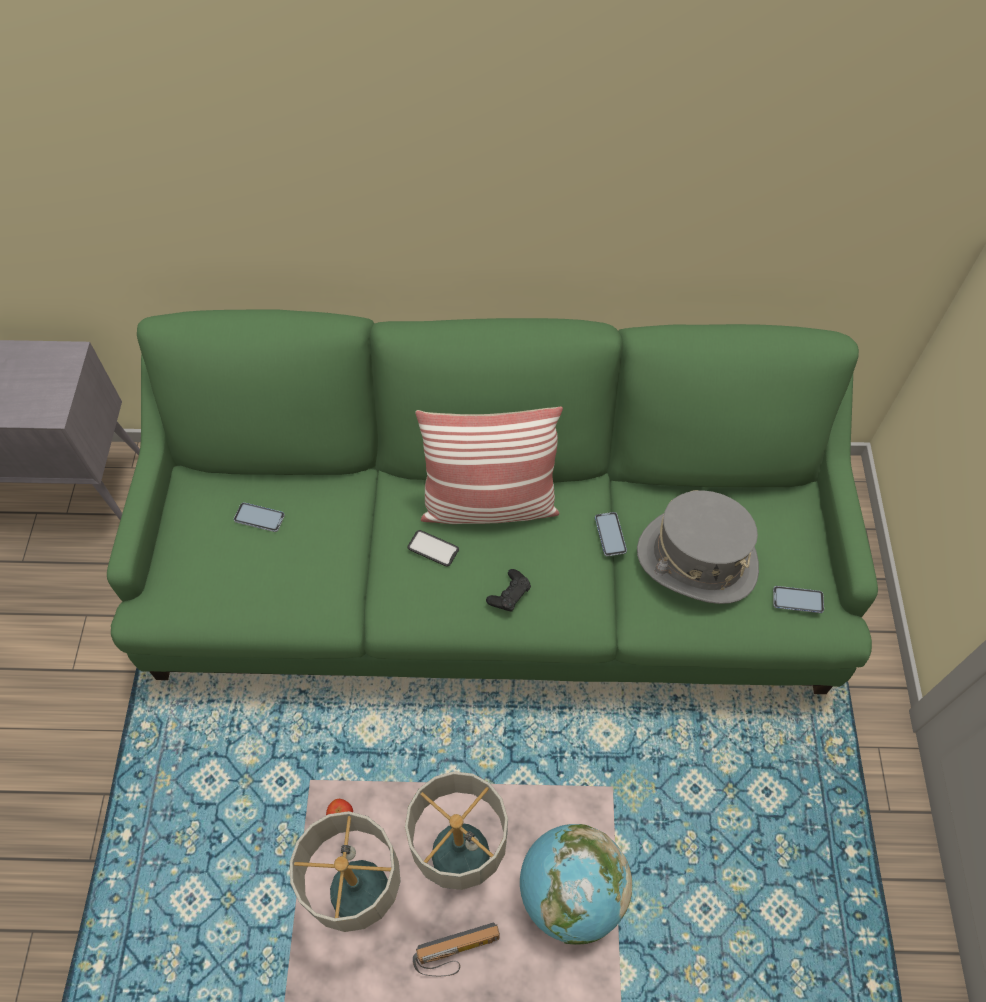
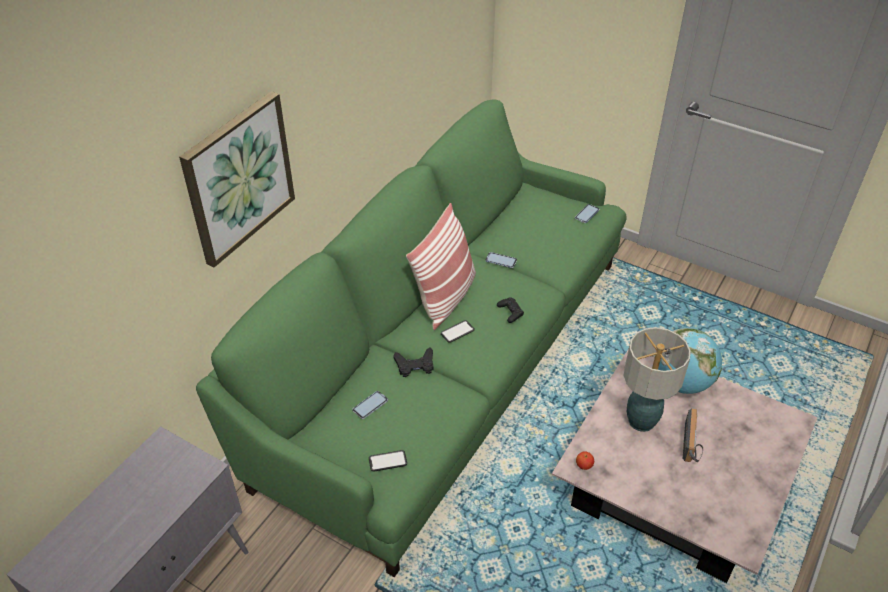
camera: 60 degrees left, 15 degrees down
table lamp [290,811,401,932] -> none
grey hat [637,490,759,604] -> none
none -> picture [179,91,295,267]
none -> phone [369,450,407,472]
none -> black game controller [394,347,433,377]

